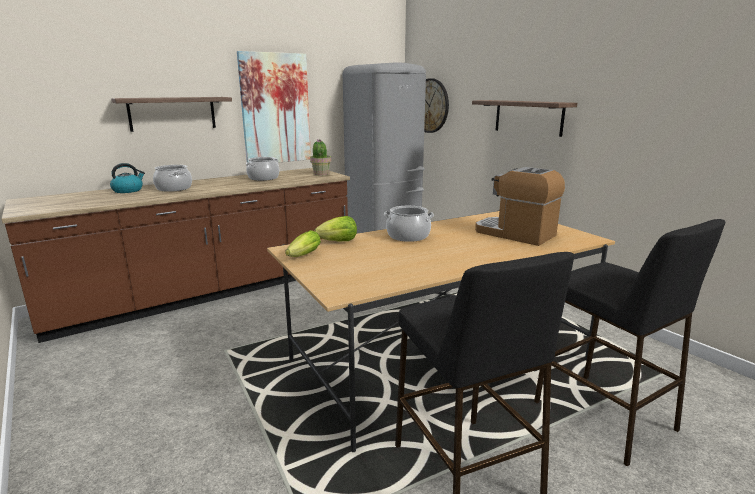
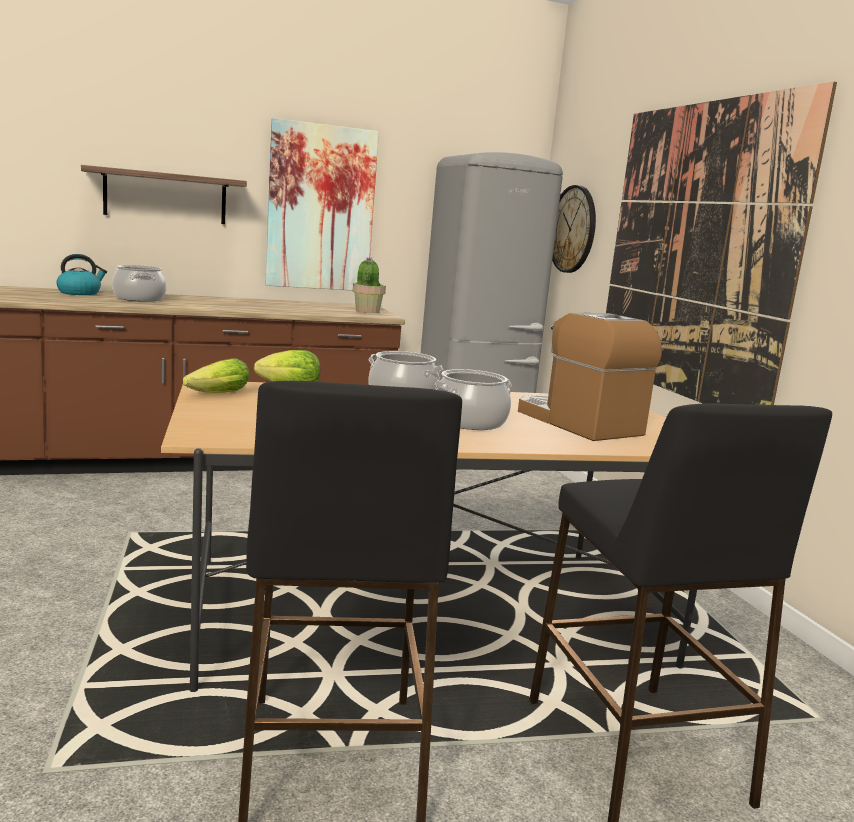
camera: 15 degrees right, 5 degrees down
cooking pot [246,157,279,181] -> cooking pot moved to [434,369,512,430]
shelf [472,100,577,137] -> picture [606,82,837,405]

